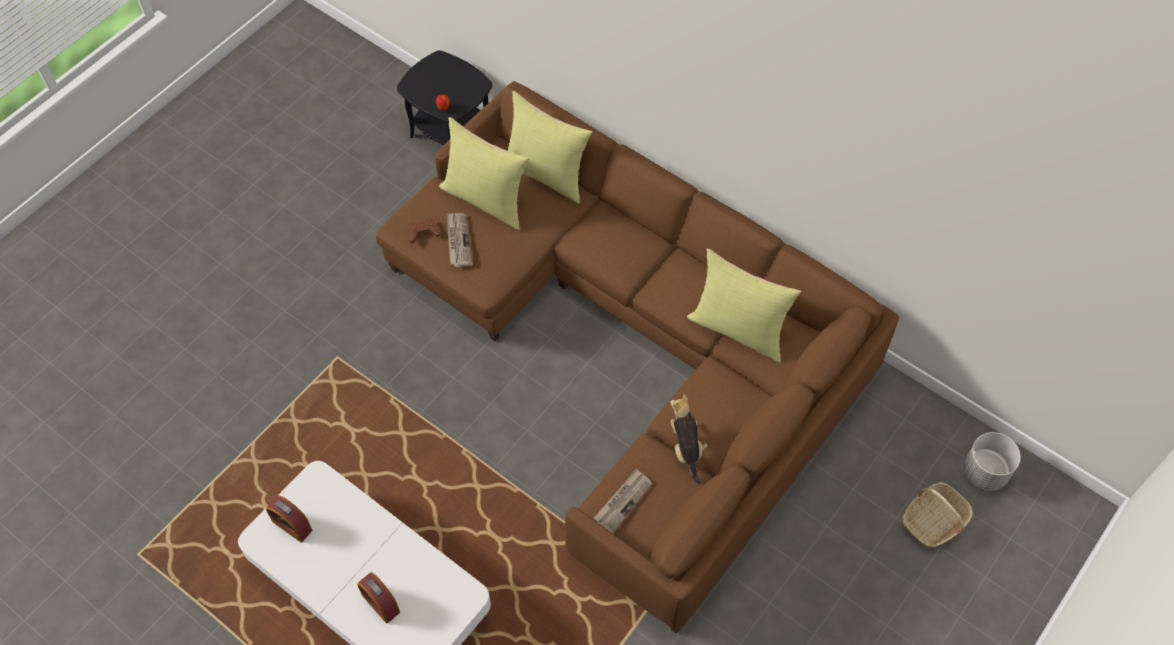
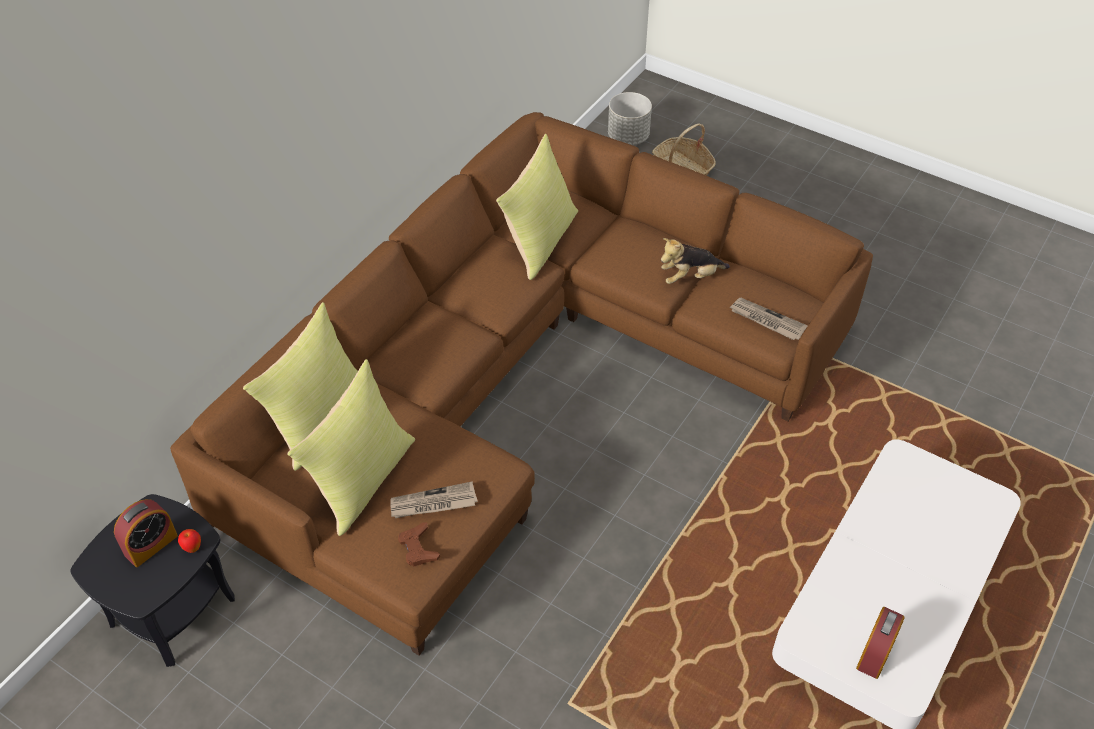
camera: 95 degrees left, 10 degrees down
alarm clock [357,572,400,623] -> alarm clock moved to [114,499,178,567]

